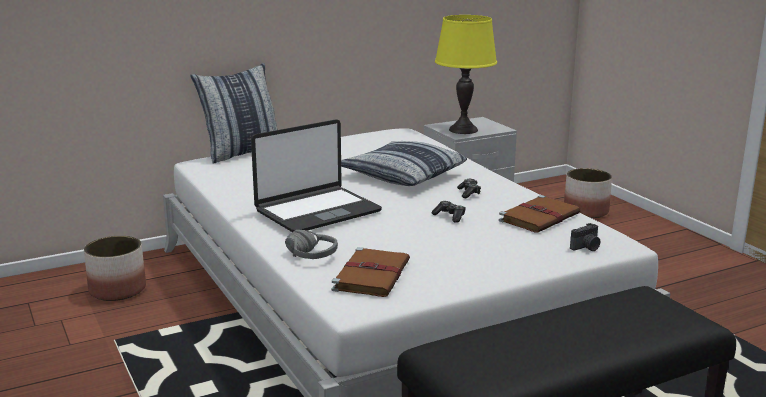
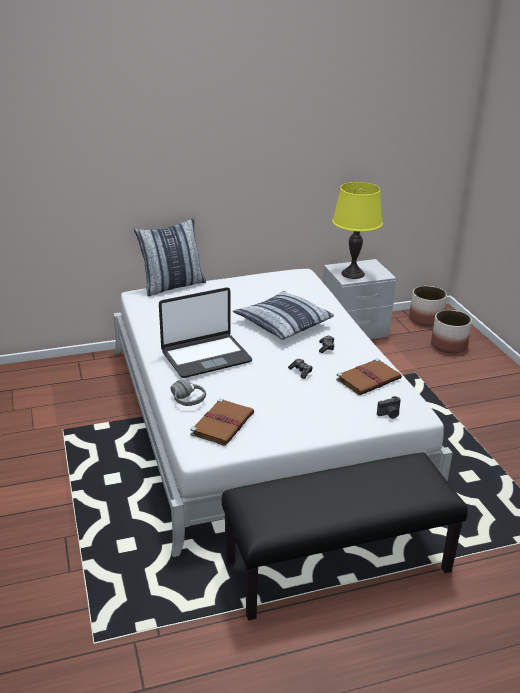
camera: 10 degrees right, 10 degrees up
planter [84,236,146,301] -> planter moved to [409,286,447,326]

